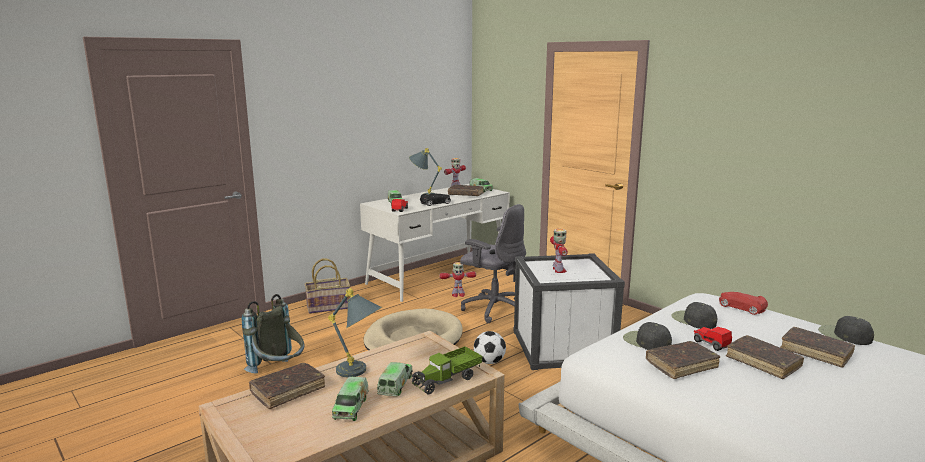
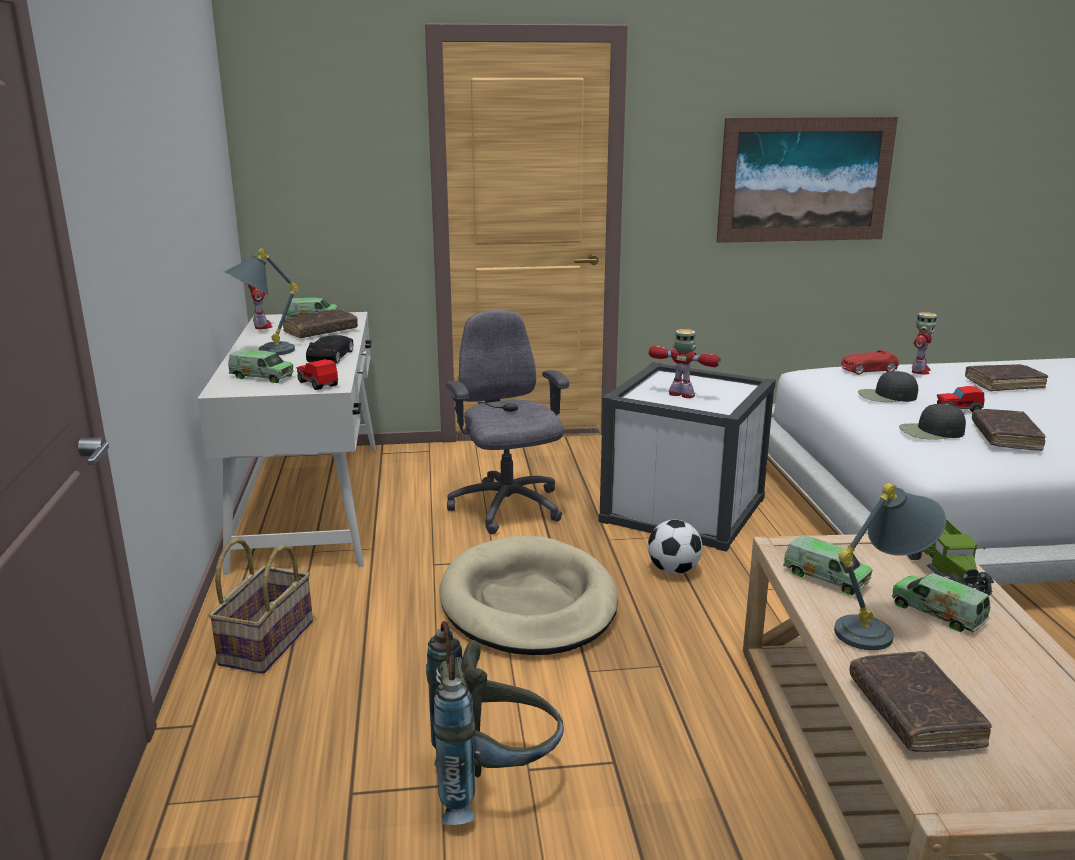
camera: 55 degrees left, 5 degrees up
toy truck [332,377,369,421] -> toy truck moved to [783,535,872,595]
toy robot [439,262,476,297] -> toy robot moved to [912,312,937,374]
grey office chair [460,204,526,323] -> grey office chair turned 90 degrees counterclockwise [446,310,569,534]
brown book [726,335,804,379] -> none
black cap [818,316,874,345] -> none
none -> picture [716,117,898,243]

